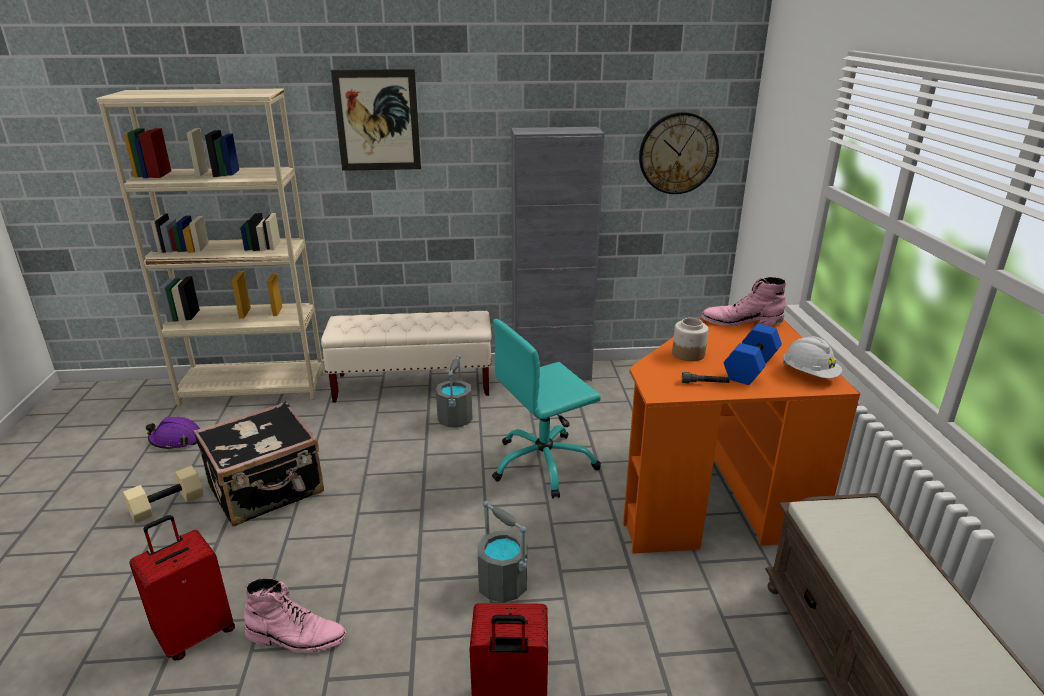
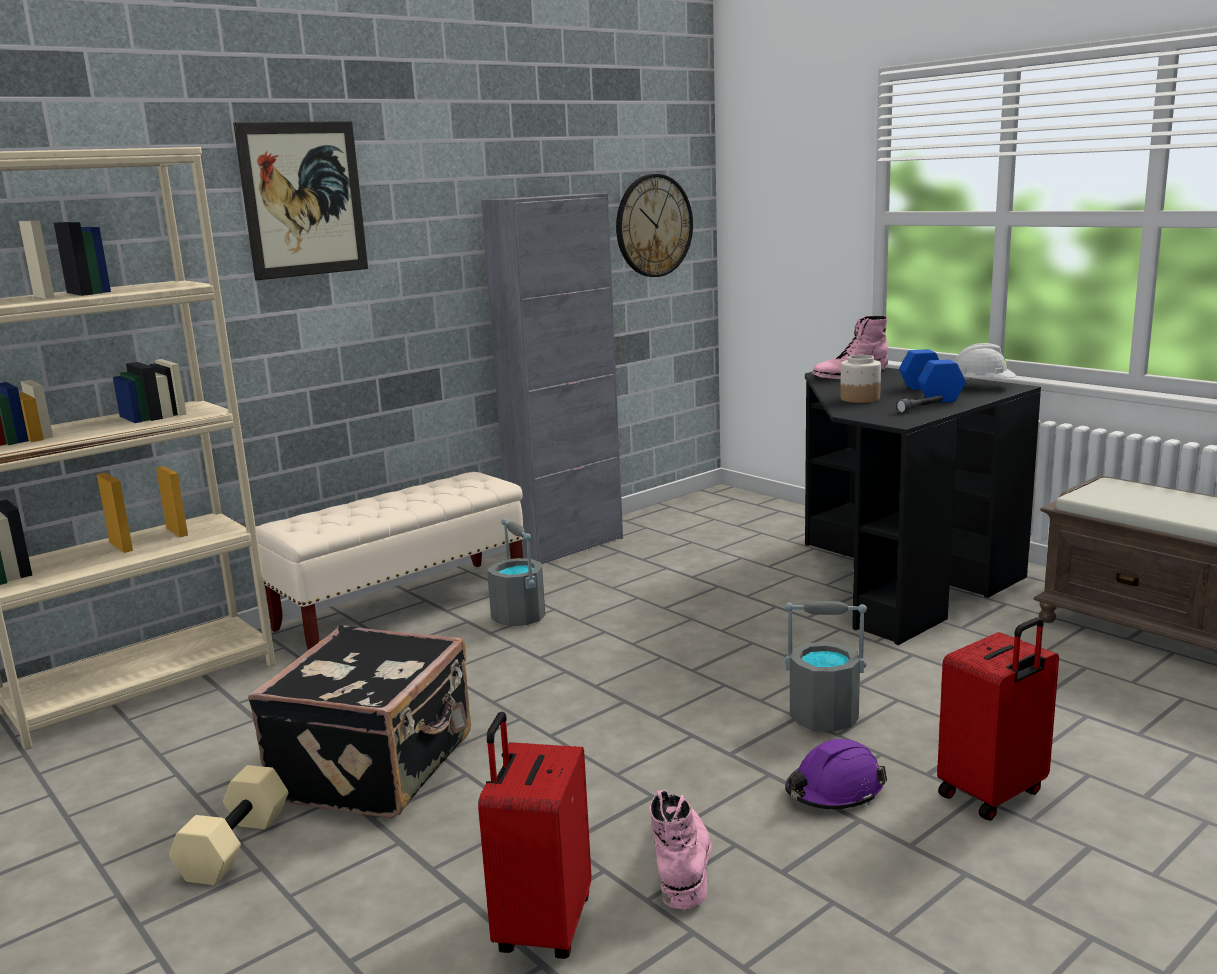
camera: 35 degrees left, 10 degrees down
purple hard hat [146,417,200,450] -> purple hard hat moved to [785,739,887,809]
pink boot [244,578,347,653] -> pink boot turned 60 degrees counterclockwise [650,790,712,909]
turquoise office chair [492,319,601,498] -> none
orange desk [623,317,860,554] -> black desk [805,368,1041,645]

